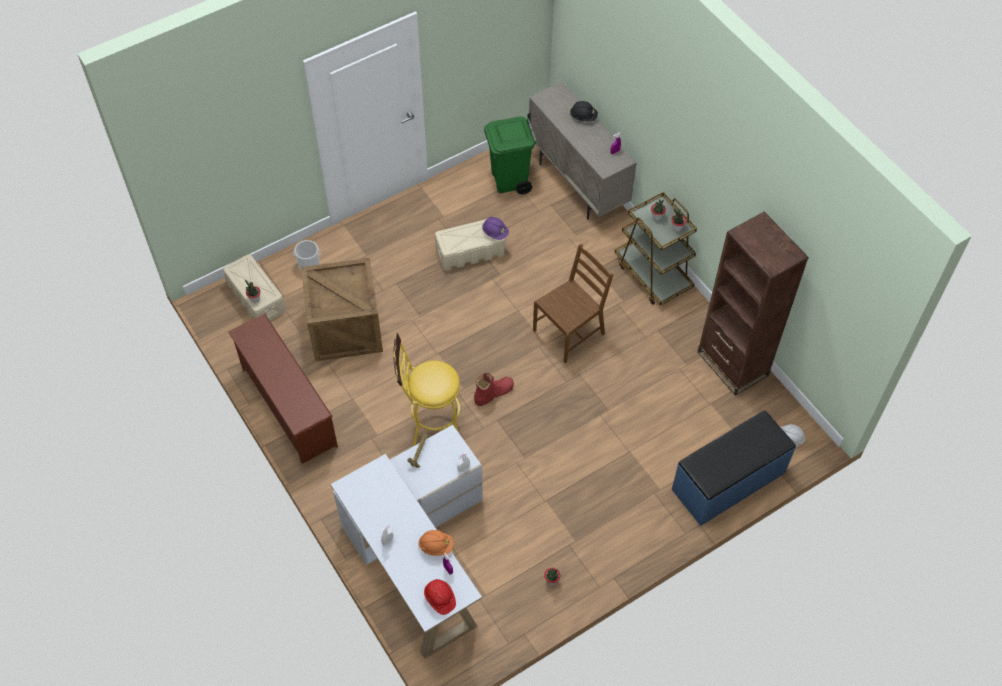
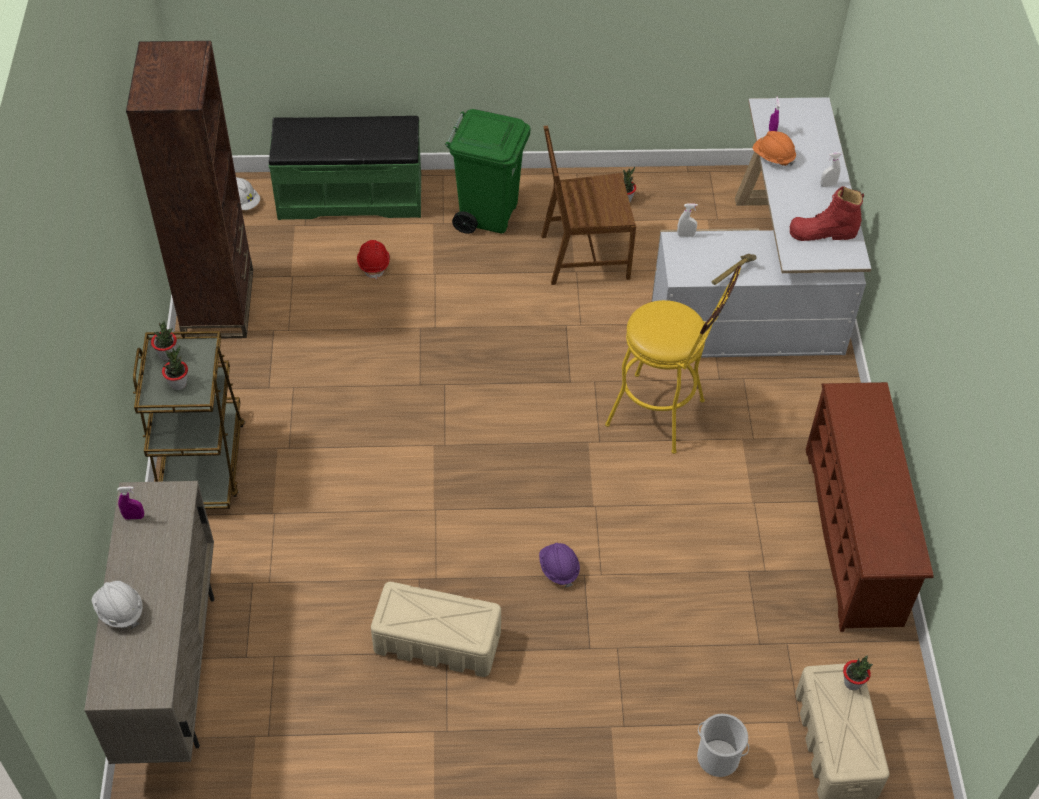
camera: 150 degrees left, 5 degrees down
crate [301,258,383,361] -> none
red hard hat [424,579,456,615] -> red hard hat moved to [357,240,390,280]
red boot [474,373,514,406] -> red boot moved to [790,186,865,241]
purple hard hat [482,217,509,240] -> purple hard hat moved to [539,543,580,588]
green trash can [484,116,537,194] -> green trash can moved to [445,109,531,234]
brown chair [533,244,614,363] -> brown chair moved to [541,125,636,285]
black hard hat [570,101,598,121] -> white hard hat [91,581,143,629]
blue bench [672,410,796,526] -> green bench [269,116,421,220]

